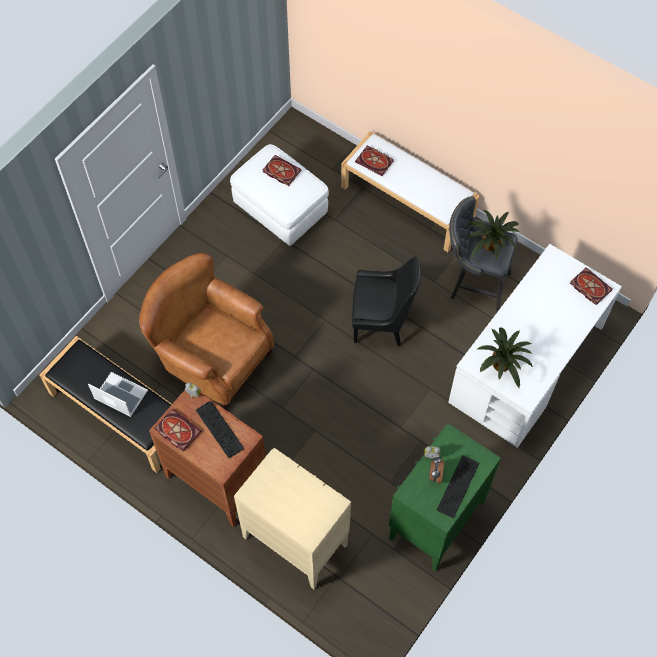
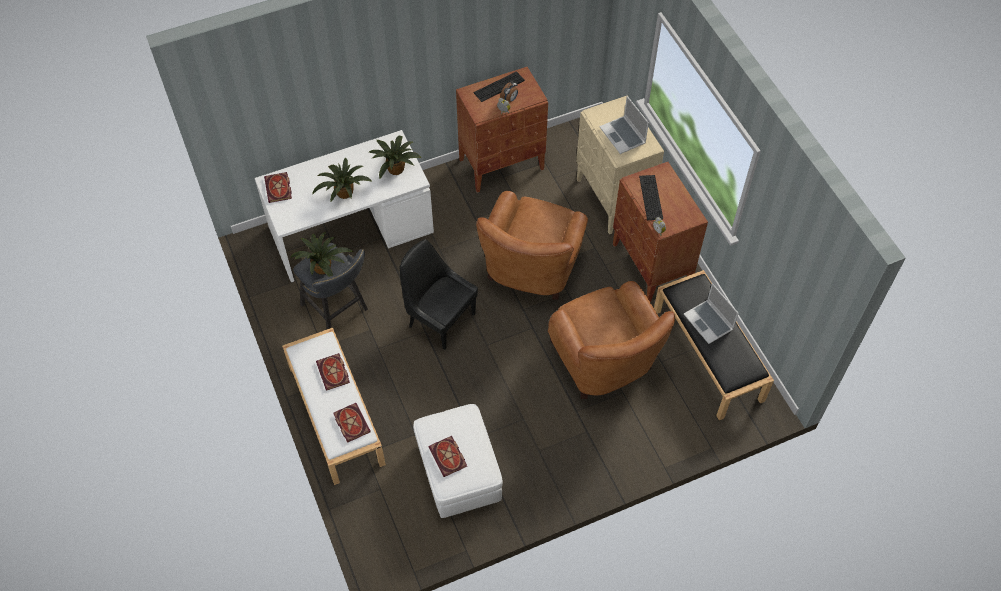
camera: 150 degrees left, 5 degrees down
book [155,409,201,451] -> book moved to [316,353,350,391]
green dresser [389,424,501,572] -> brown dresser [456,67,548,193]
none -> potted plant [312,158,372,203]
none -> brown armchair [476,191,588,300]
none -> laptop [600,96,649,154]

